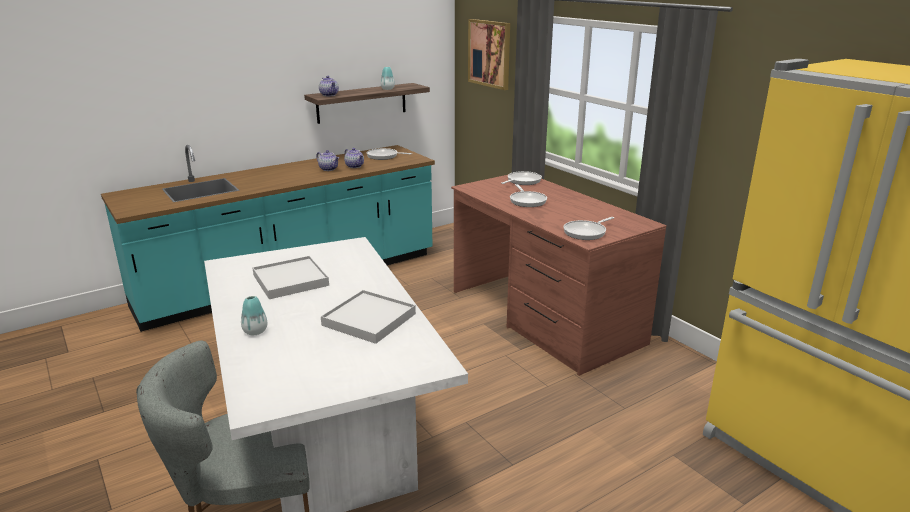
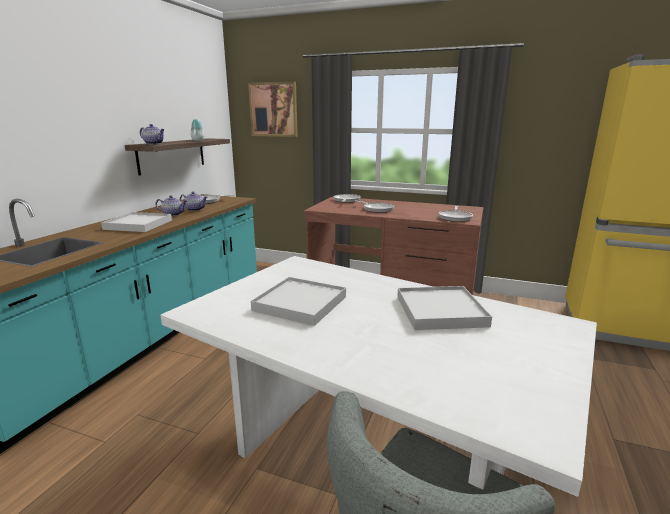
camera: 35 degrees left, 5 degrees down
vase [241,296,267,335] -> none
none -> white tray [101,212,172,232]

